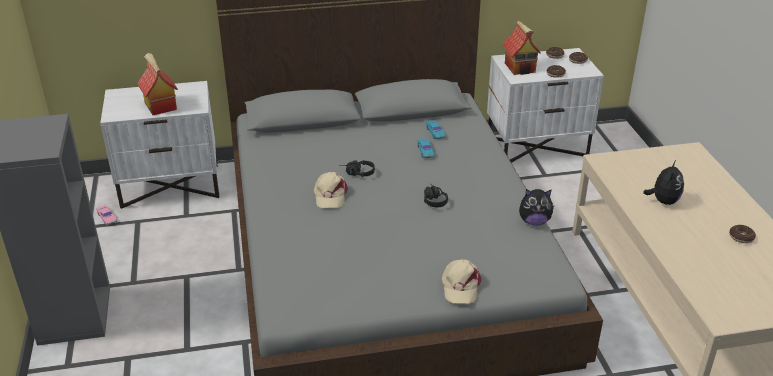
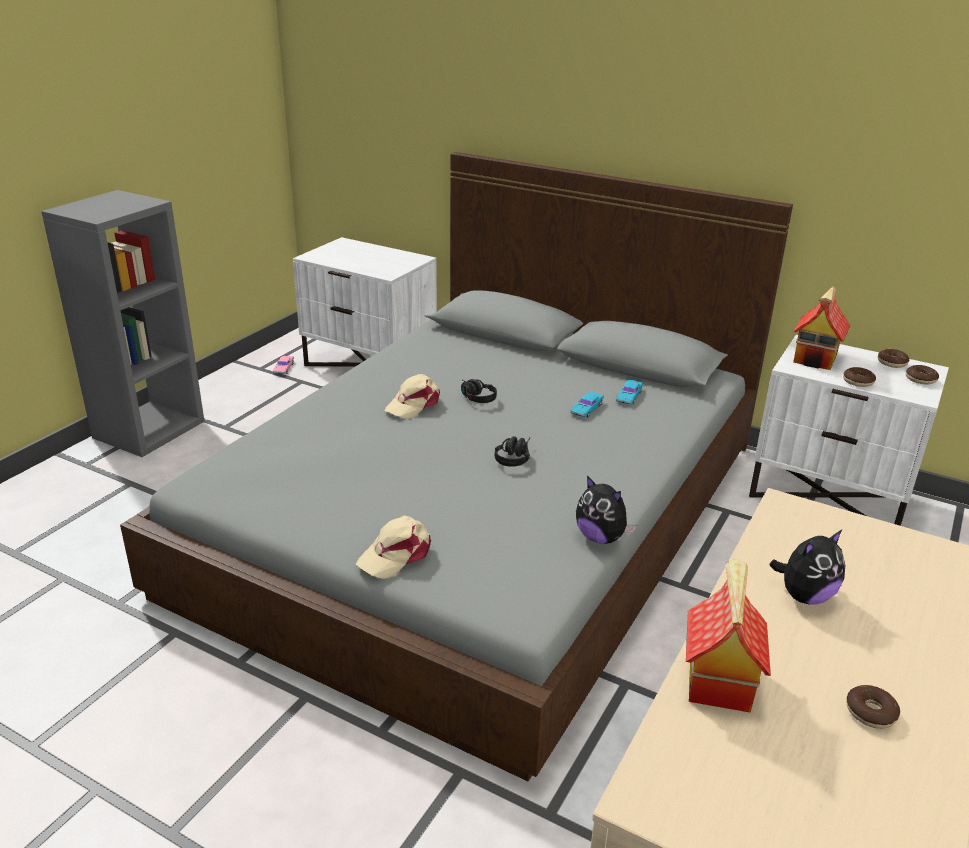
camera: 40 degrees right, 5 degrees down
toy house [137,53,178,115] -> toy house moved to [686,559,771,713]

